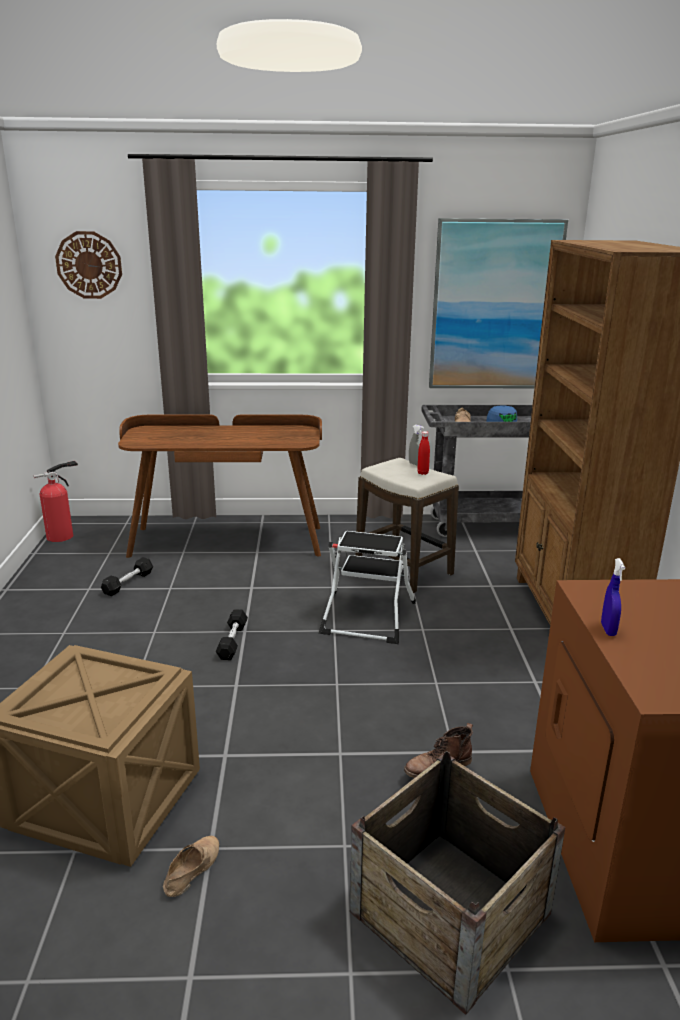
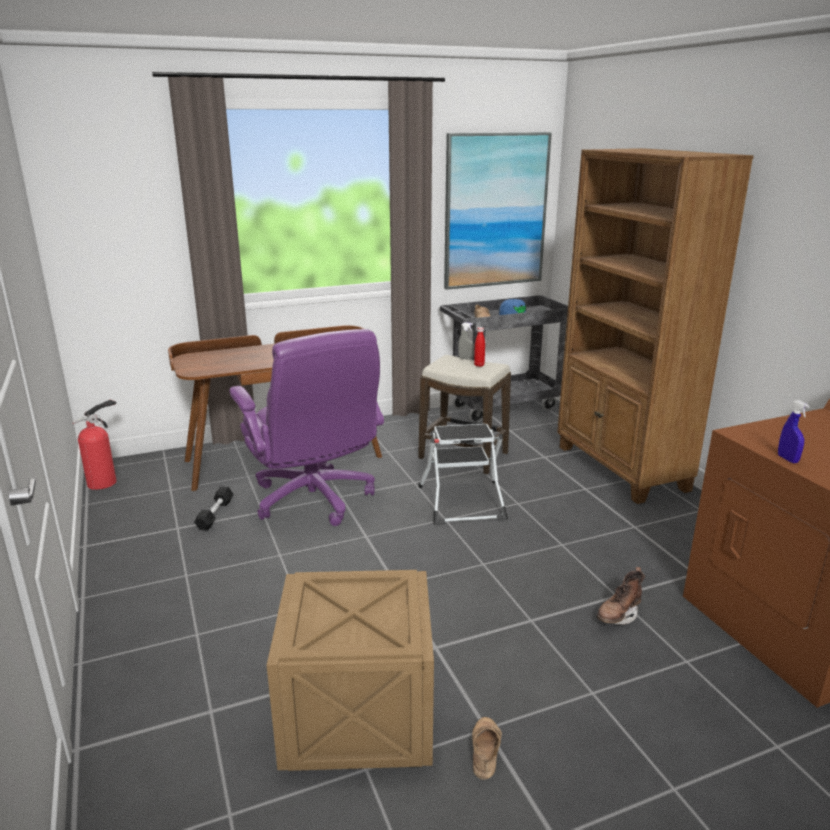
camera: 20 degrees left, 0 degrees up
wall clock [55,231,122,299] -> none
black dumbbell [216,609,248,660] -> none
crate [350,751,565,1015] -> none
none -> purple office chair [229,329,384,526]

